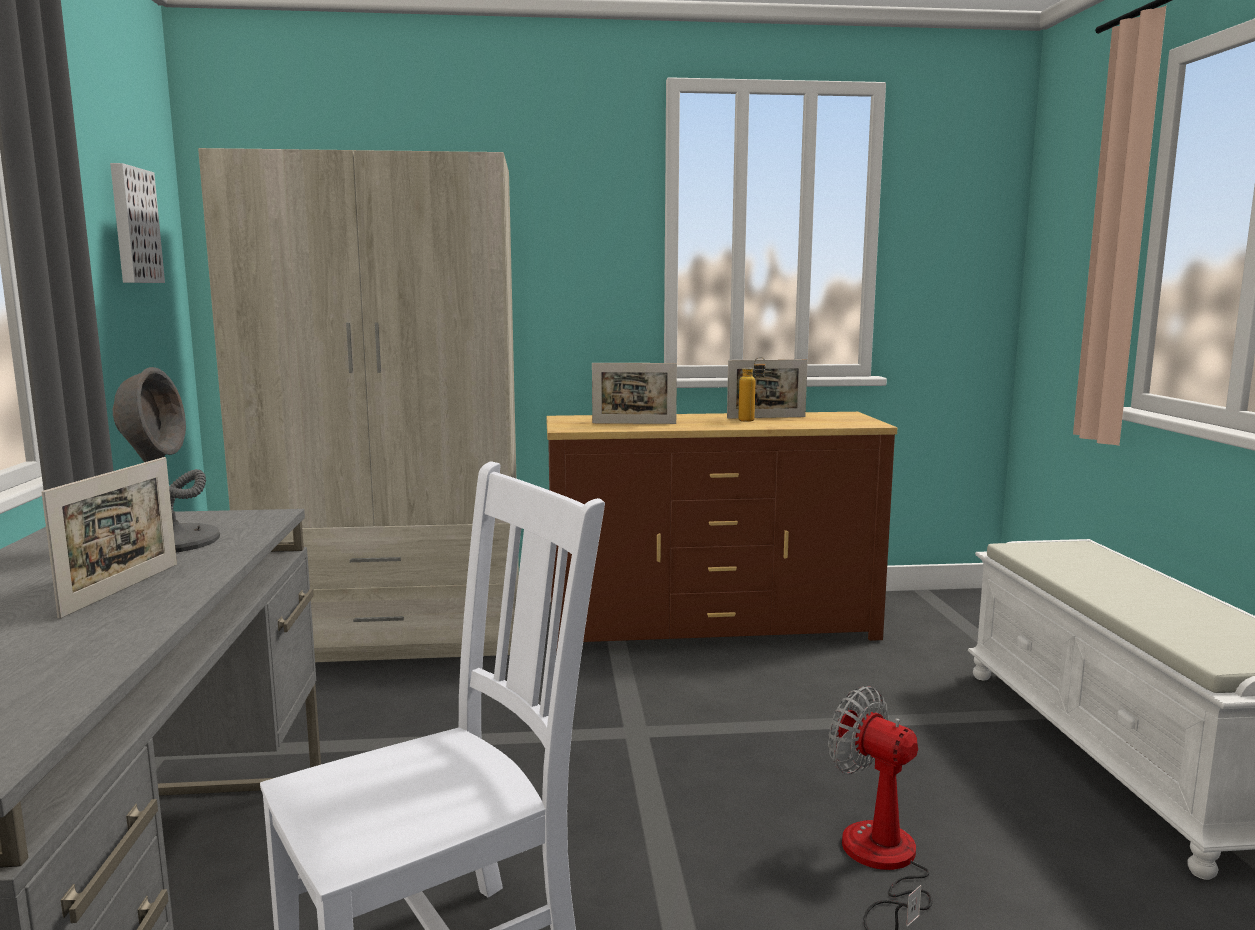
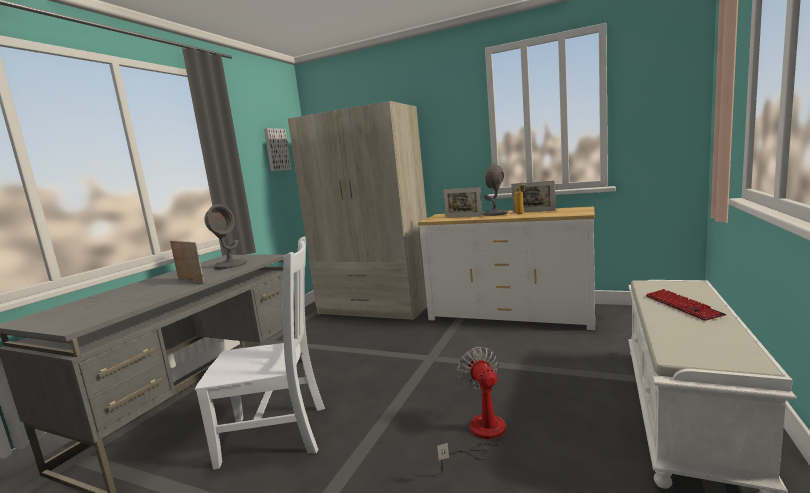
camera: 30 degrees right, 0 degrees up
picture frame [41,457,177,619] -> picture frame turned 90 degrees counterclockwise [170,240,204,283]
brown dresser [546,412,897,652] -> white dresser [418,207,595,330]
none -> grey table lamp [482,163,508,216]
none -> keyboard [645,289,726,321]

